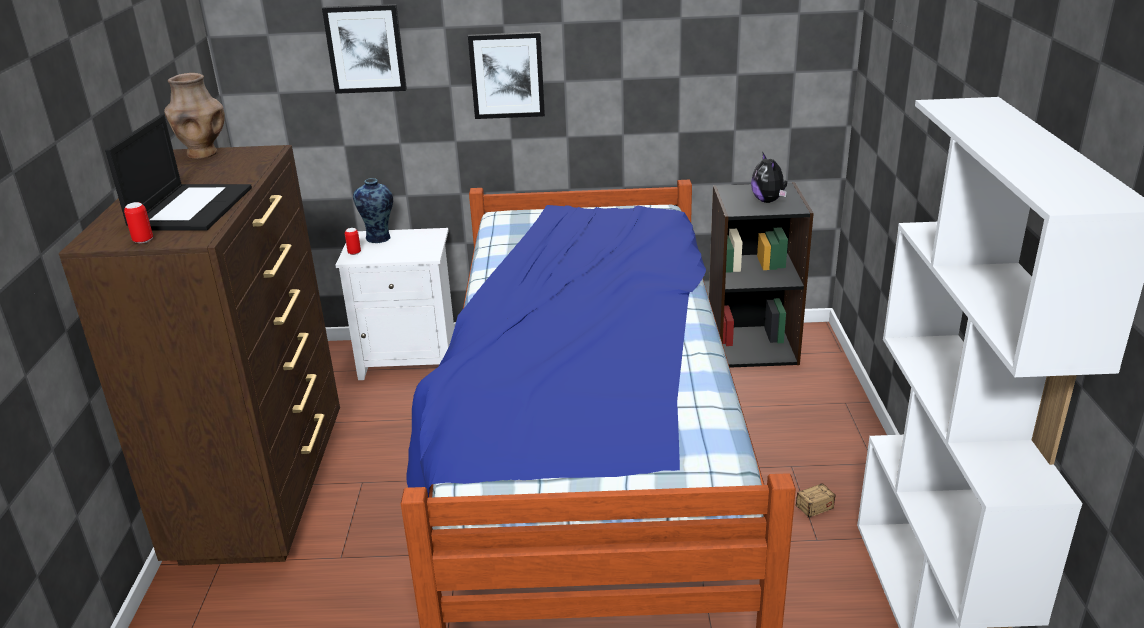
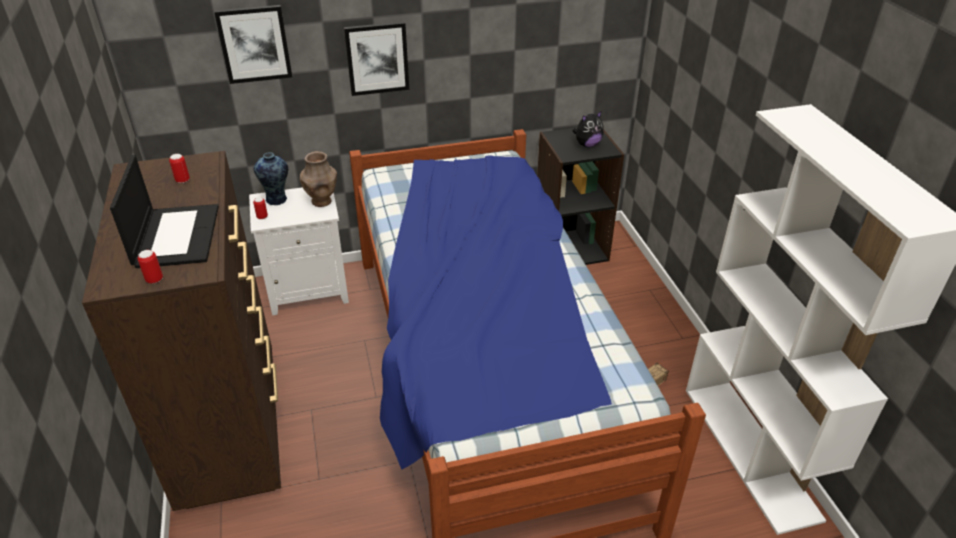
camera: 15 degrees left, 10 degrees up
brown vase [164,73,225,159] -> brown vase moved to [300,151,337,207]
plush toy [751,153,787,203] -> plush toy turned 90 degrees counterclockwise [573,111,604,147]
none -> can [169,154,190,183]

